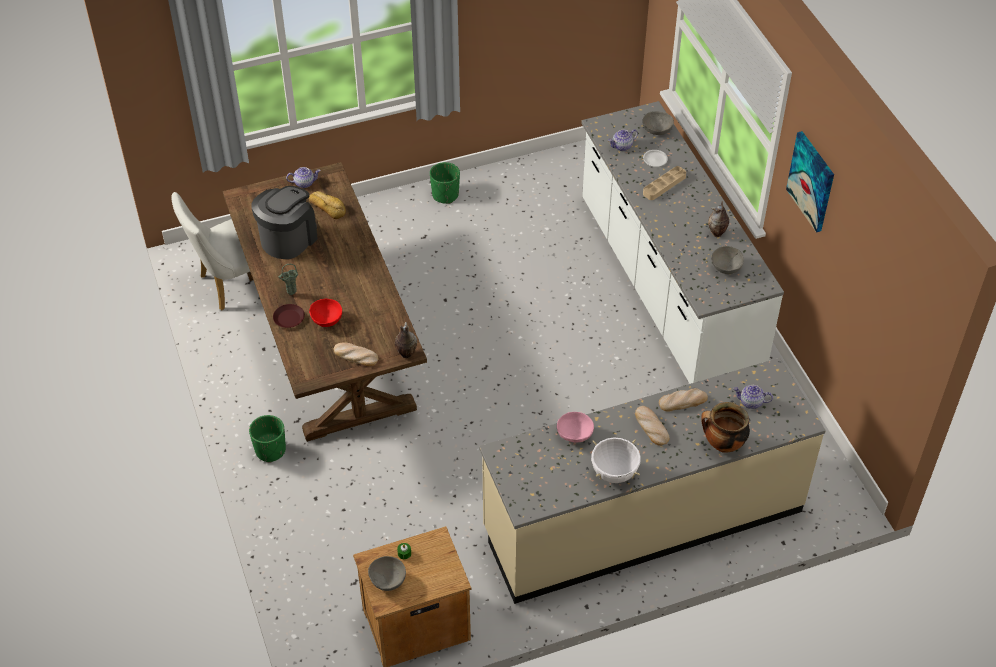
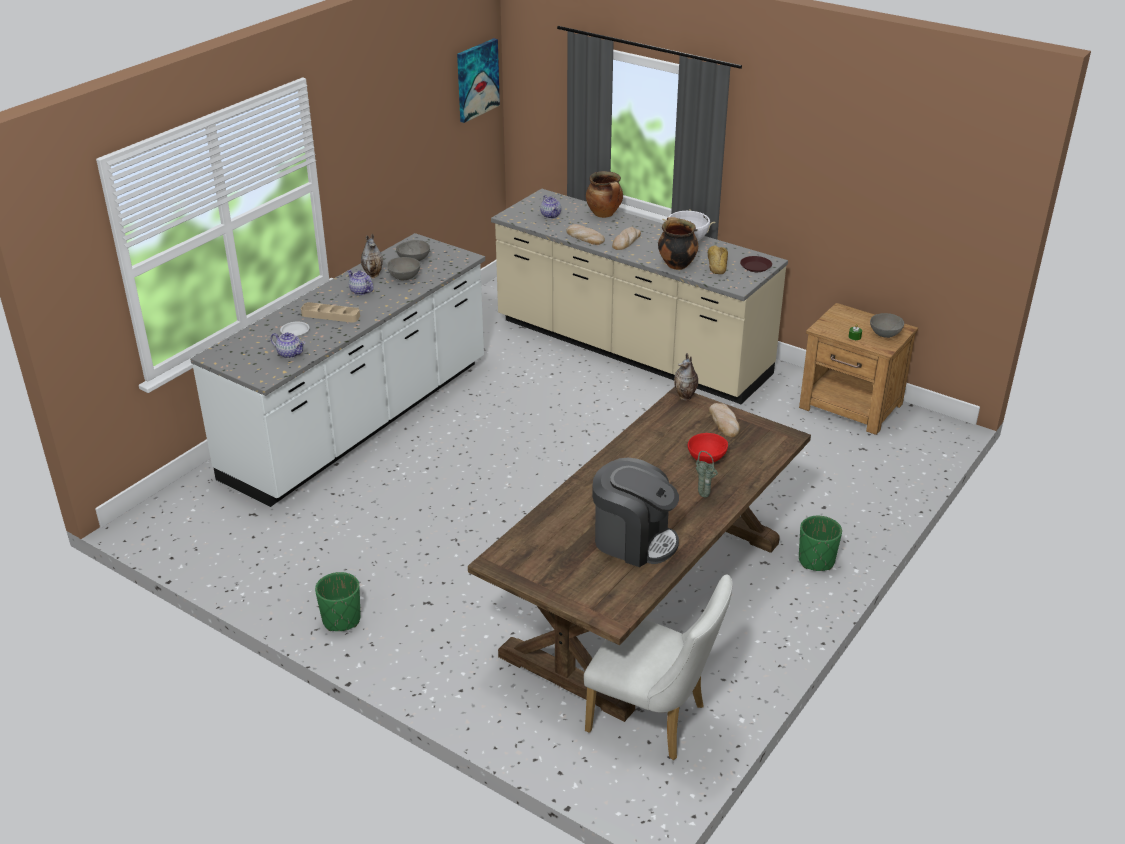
camera: 125 degrees left, 15 degrees down
coffee machine [251,186,318,259] -> coffee machine turned 150 degrees counterclockwise [593,458,679,567]
brown plate [273,304,305,328] -> brown plate moved to [740,256,772,272]
teapot [286,167,320,188] -> teapot moved to [347,270,373,295]
bread [309,191,346,219] -> bread moved to [708,245,728,274]
pink bowl [557,412,594,442] -> cooking pot [658,217,698,270]
grey bowl [643,111,674,135] -> grey bowl moved to [387,257,420,280]
picture [786,131,834,233] -> picture moved to [457,38,500,123]

